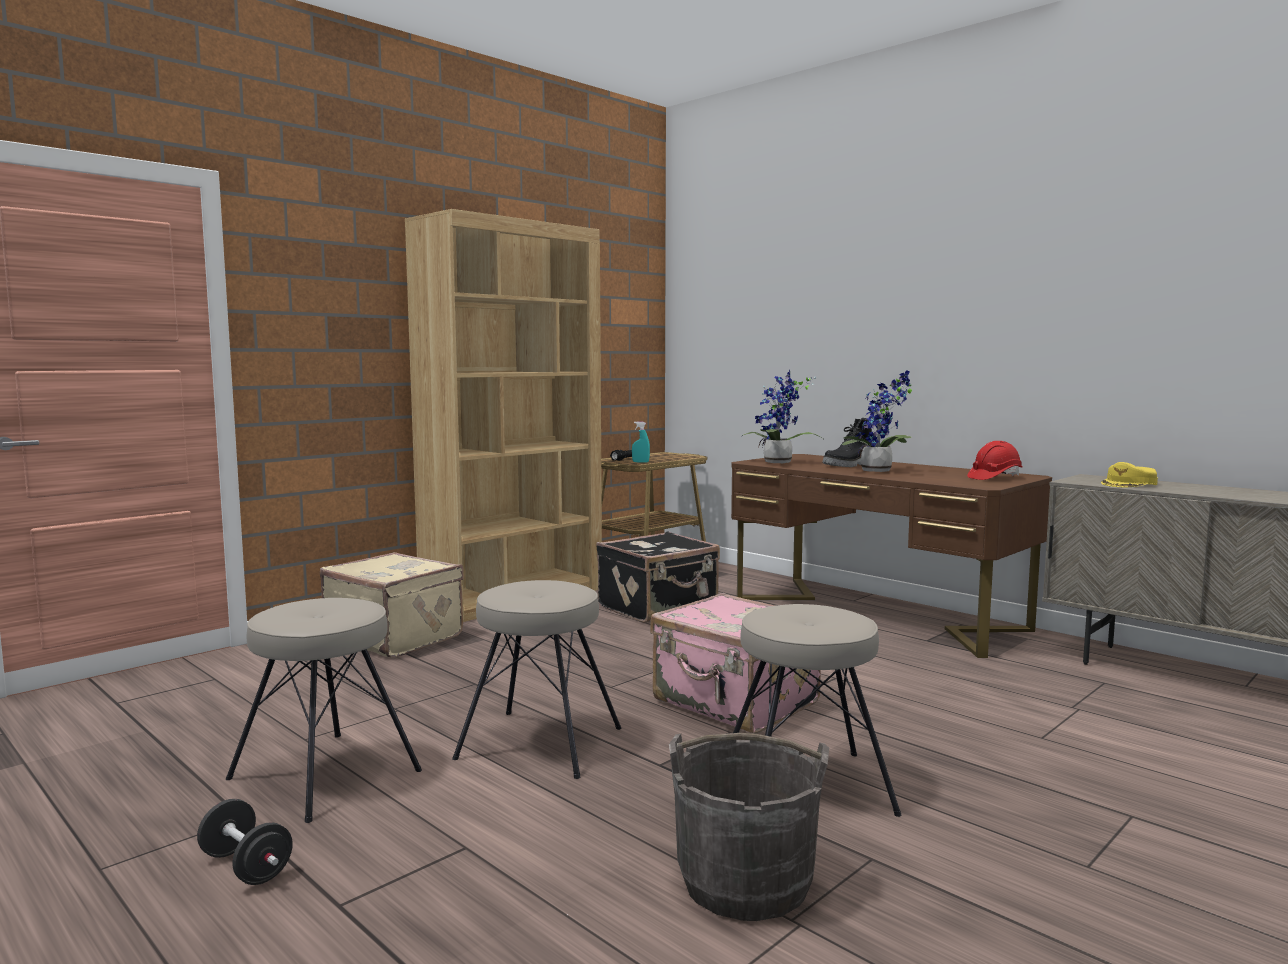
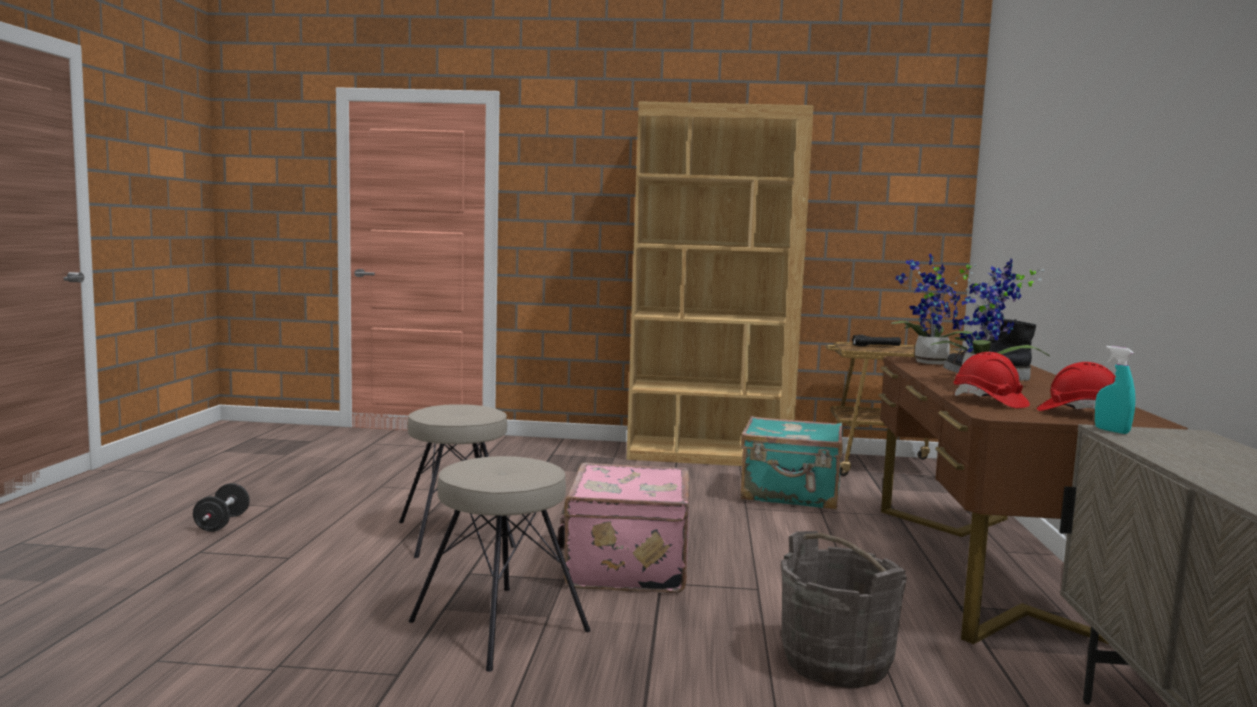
camera: 50 degrees right, 0 degrees up
beige stool [226,598,422,823] -> none
beige suitcase [320,552,464,657] -> none
black suitcase [596,531,720,623] -> turquoise suitcase [740,416,843,510]
turquoise spray bottle [632,421,650,463] -> turquoise spray bottle moved to [1095,346,1135,434]
grey bucket [669,733,829,921] -> grey bucket moved to [781,531,907,688]
yellow cap [1101,462,1158,487] -> none
none -> red hard hat [954,352,1030,408]

